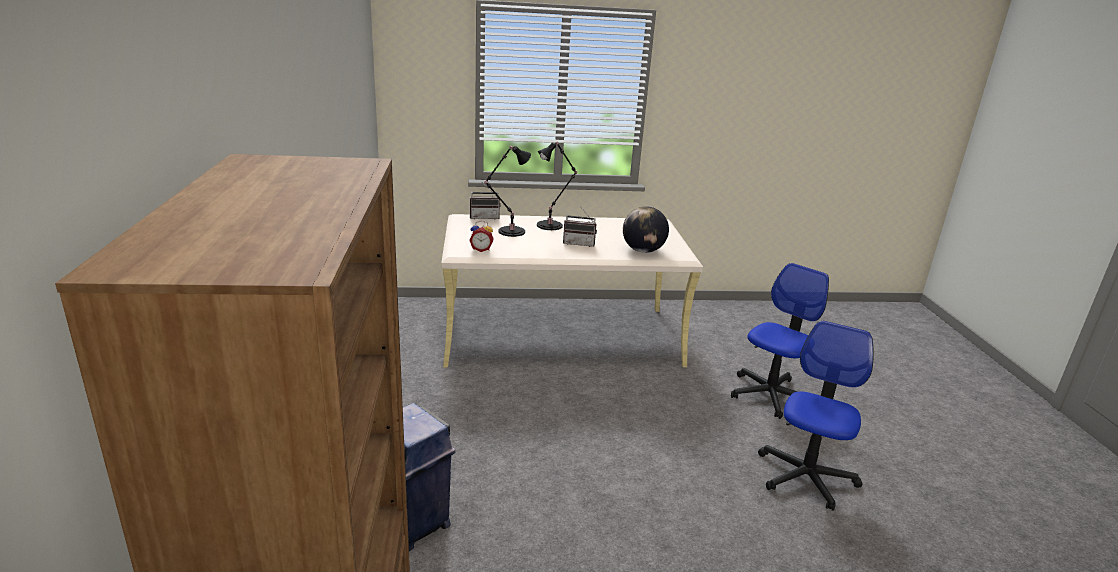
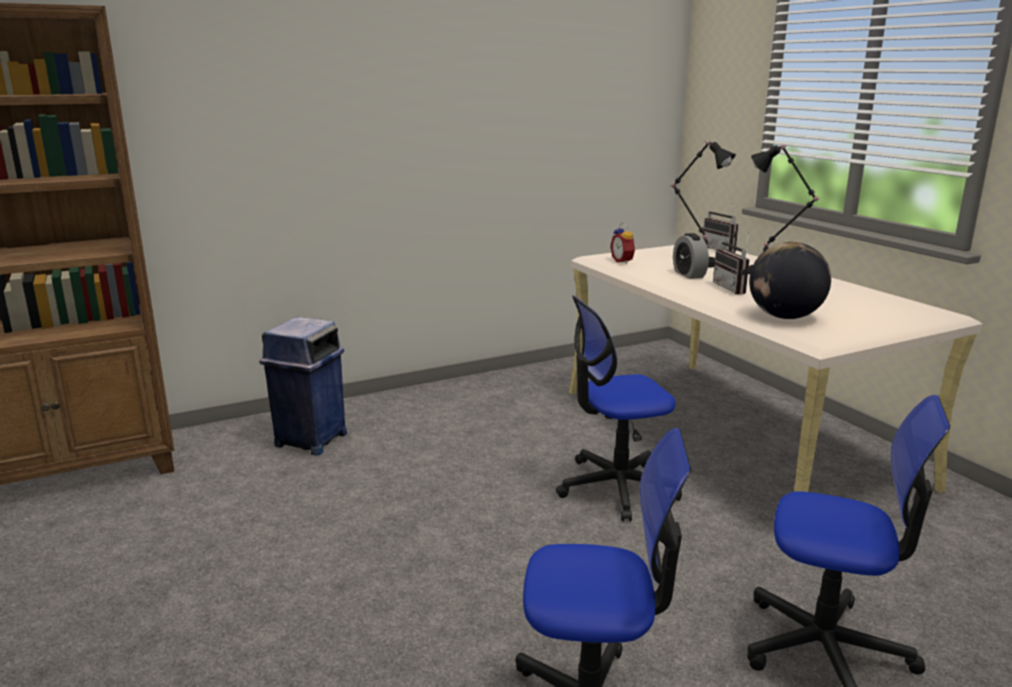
camera: 70 degrees right, 5 degrees down
none -> office chair [556,296,682,522]
none -> alarm clock [673,233,709,279]

